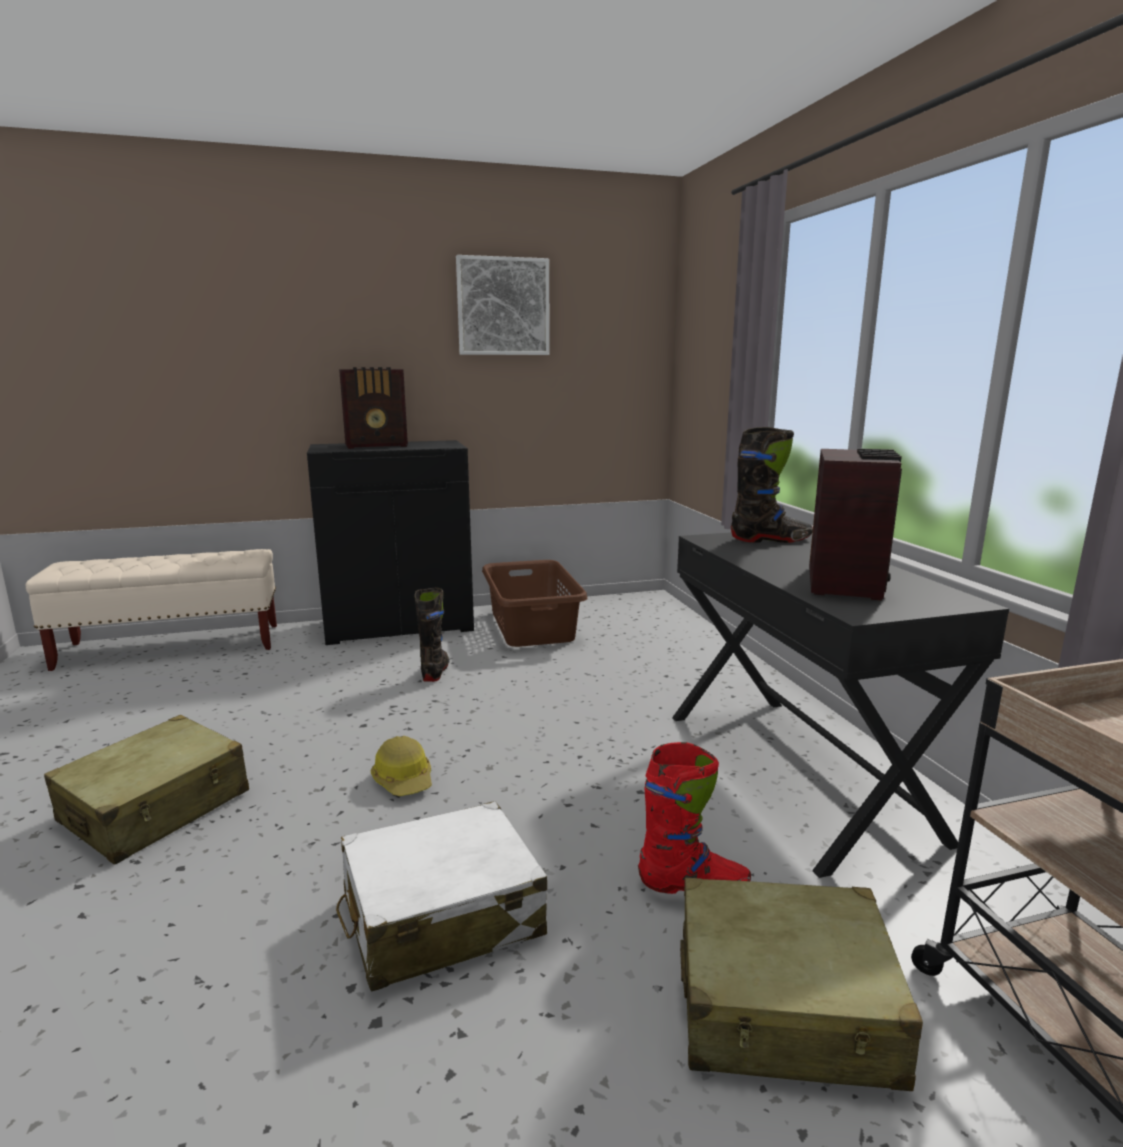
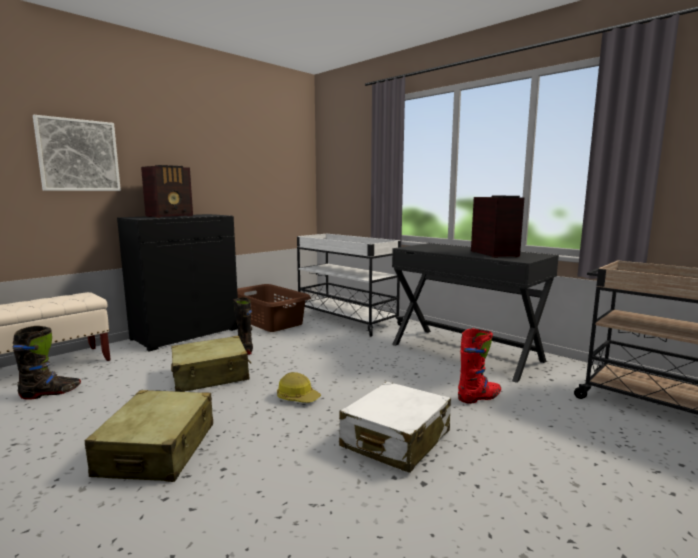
camera: 30 degrees left, 5 degrees down
picture [456,255,550,355] -> picture moved to [33,115,121,191]
beige suitcase [680,878,923,1091] -> beige suitcase moved to [171,336,251,392]
black boot [731,427,813,543] -> black boot moved to [13,326,81,400]
none -> white cart [297,234,404,337]

